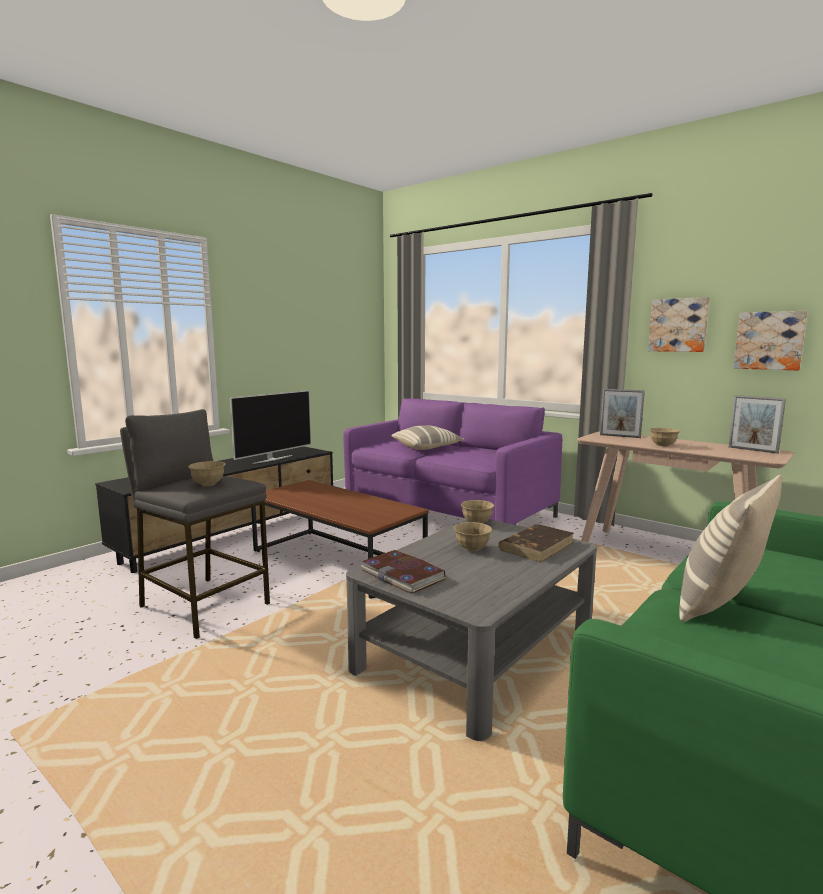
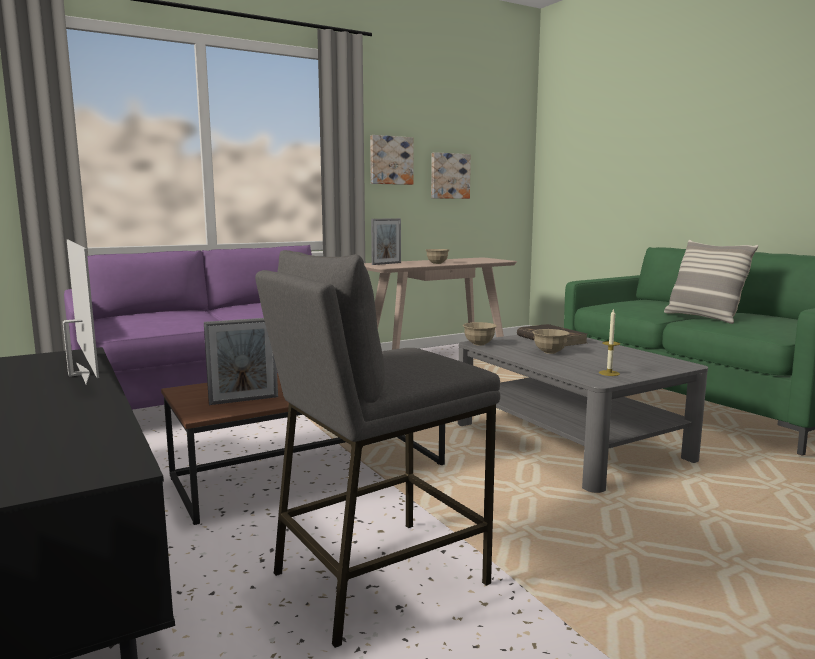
camera: 70 degrees left, 0 degrees up
beige bowl [188,461,226,486] -> none
book [361,550,445,594] -> candle [599,309,620,376]
pillow [391,425,464,450] -> none
picture frame [729,395,786,454] -> picture frame moved to [204,318,278,405]

